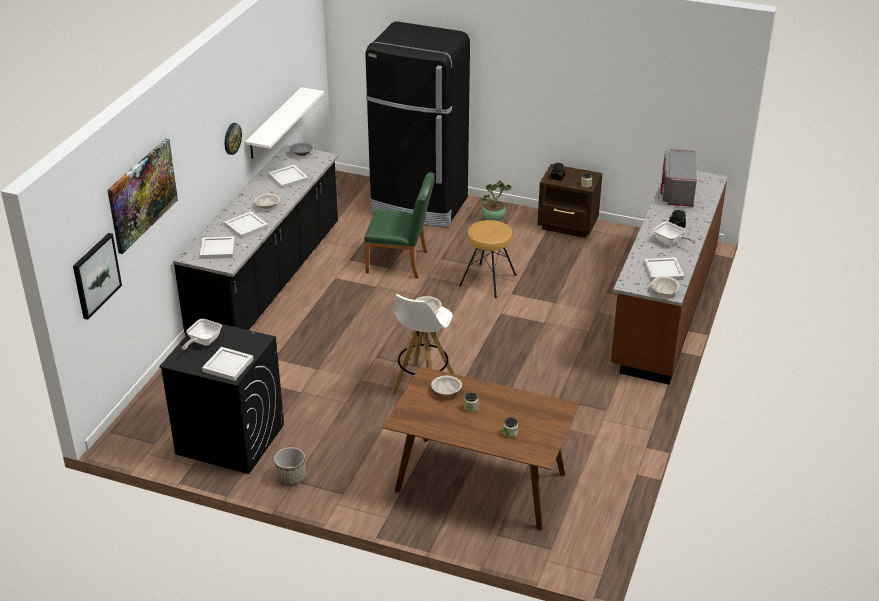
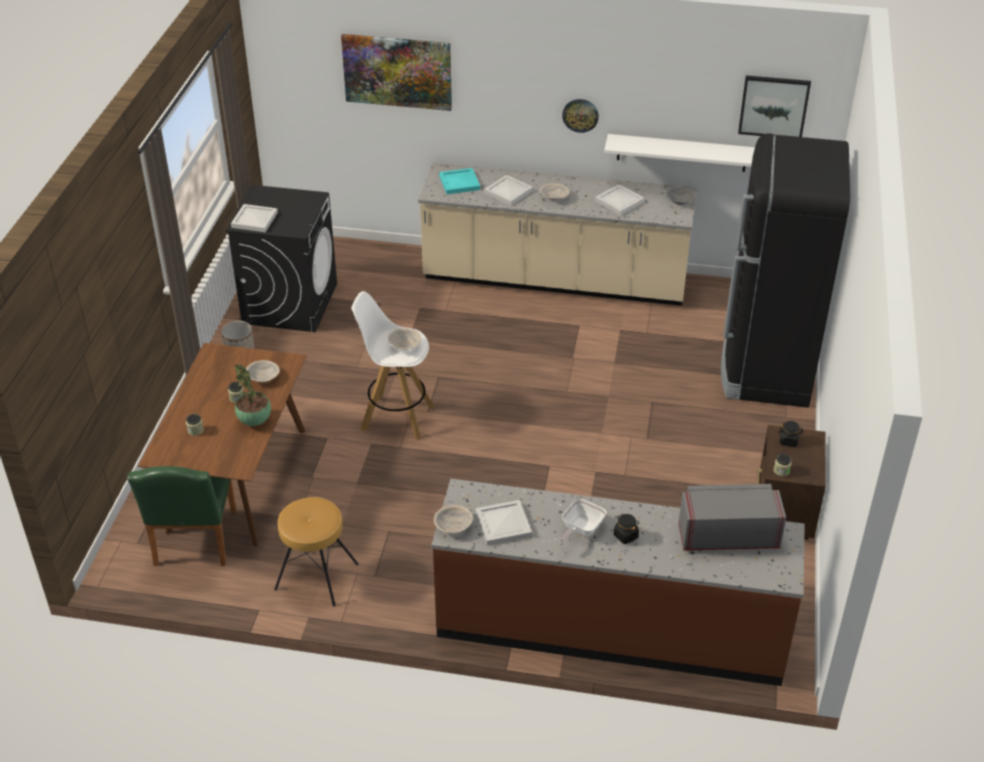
camera: 80 degrees right, 5 degrees up
picture [73,233,122,320] -> picture moved to [738,75,811,137]
black counter [173,145,338,335] -> beige counter [418,162,697,306]
frying pan [182,319,222,350] -> none
white tray [200,236,235,259] -> turquoise tray [439,168,480,194]
green chair [364,172,435,279] -> green chair moved to [127,466,236,566]
brown stool [459,220,516,298] -> brown stool moved to [274,497,358,607]
potted plant [482,181,511,221] -> potted plant moved to [235,364,271,426]

